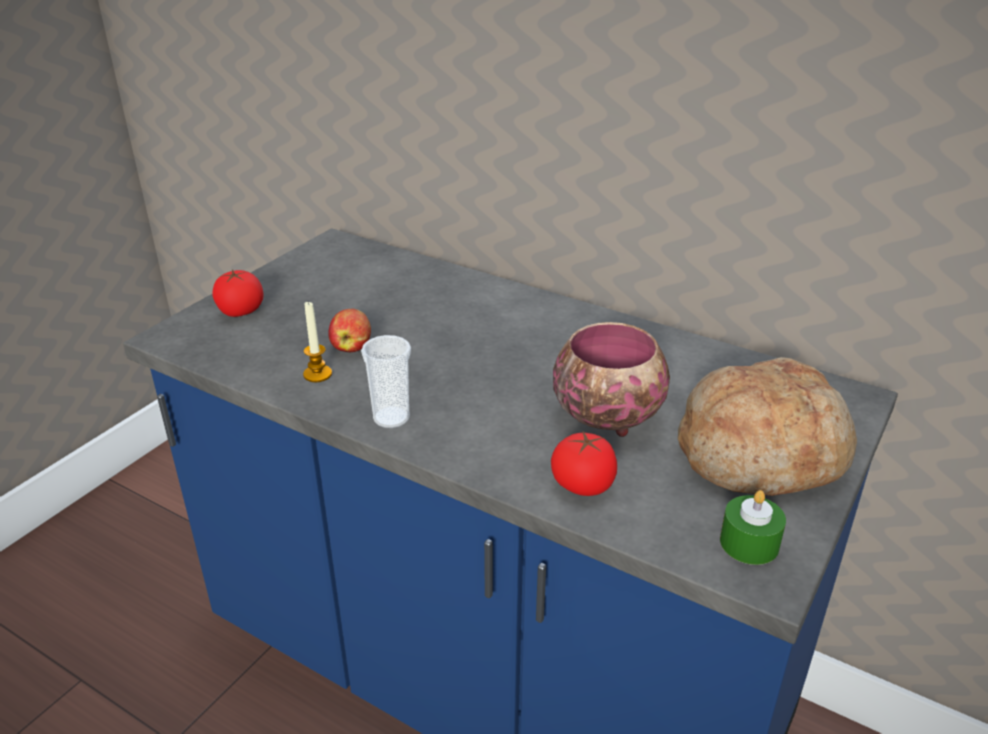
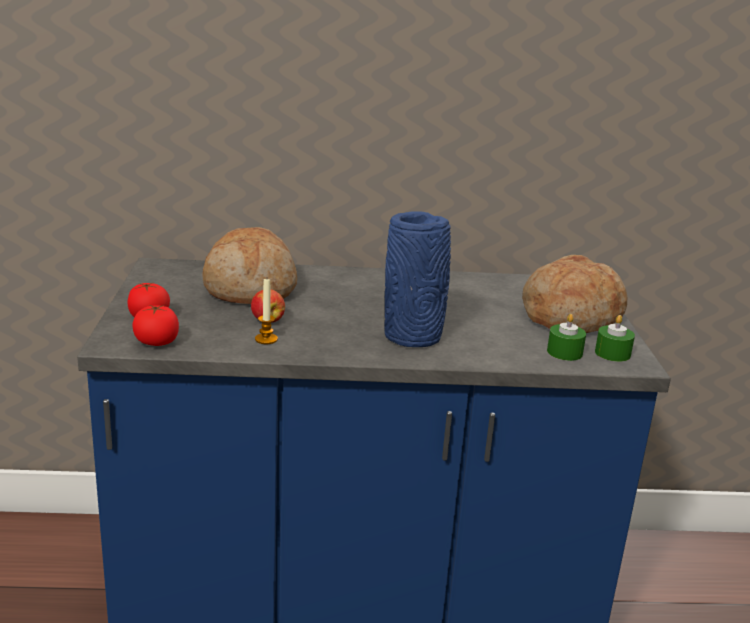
camera: 35 degrees left, 10 degrees down
cup [361,335,411,428] -> none
tomato [551,432,617,496] -> tomato moved to [132,305,179,346]
bowl [553,322,670,437] -> none
none -> bread [202,227,297,304]
none -> blue vase [384,211,451,347]
none -> green candle [547,314,586,361]

